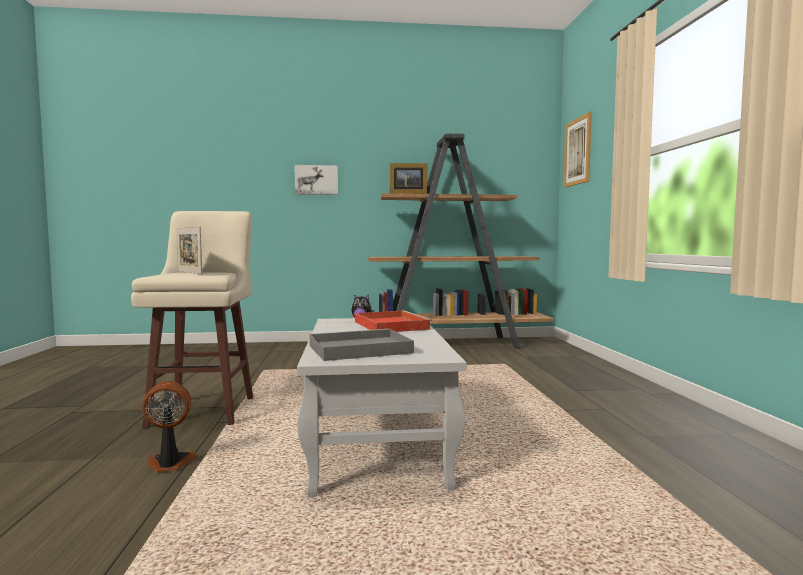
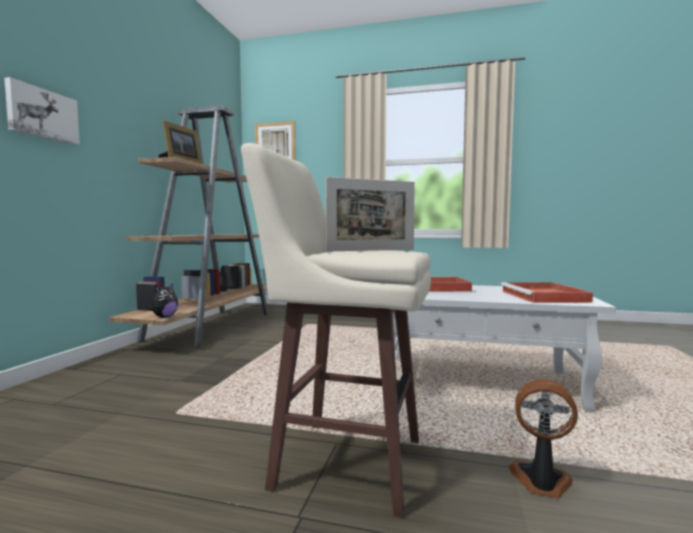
camera: 70 degrees left, 0 degrees up
fan [142,381,198,472] -> fan turned 105 degrees clockwise [509,379,578,499]
grey tray [309,329,414,361] -> red tray [501,282,593,303]

